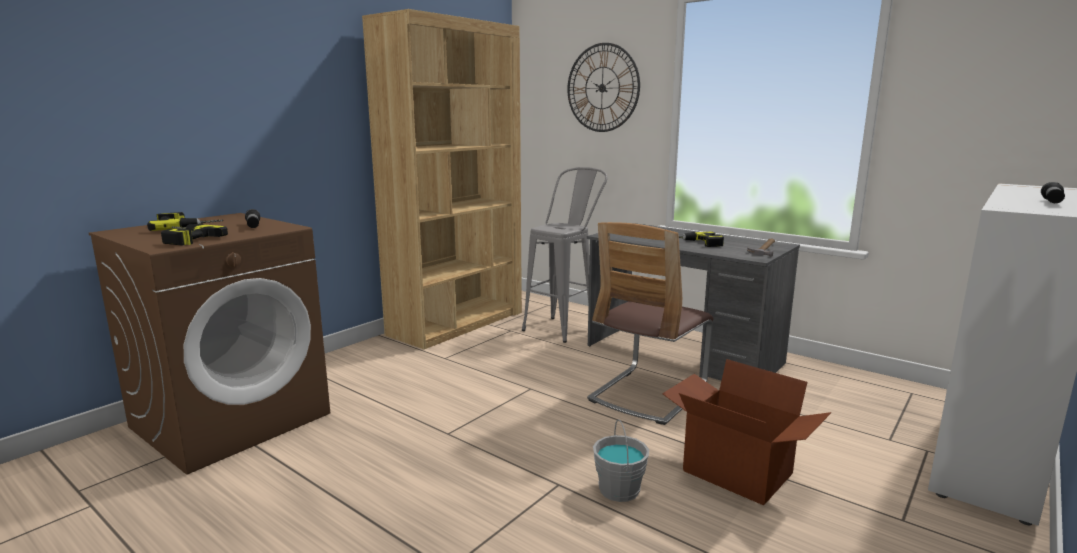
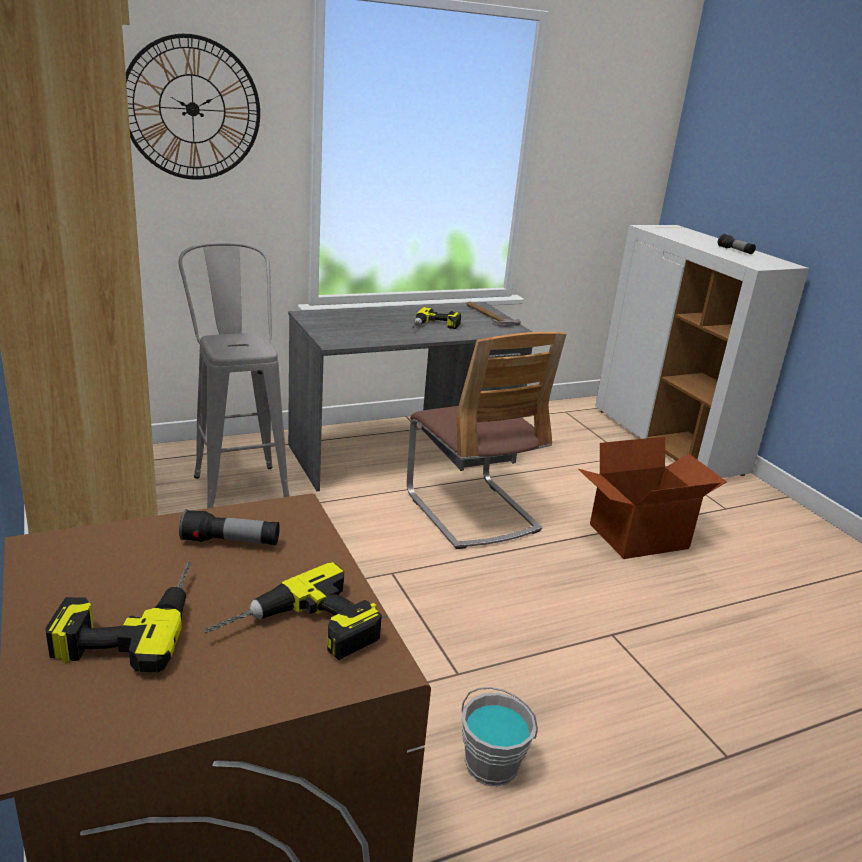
camera: 65 degrees left, 10 degrees up
grey bucket [593,420,649,502] -> grey bucket moved to [461,687,538,786]

